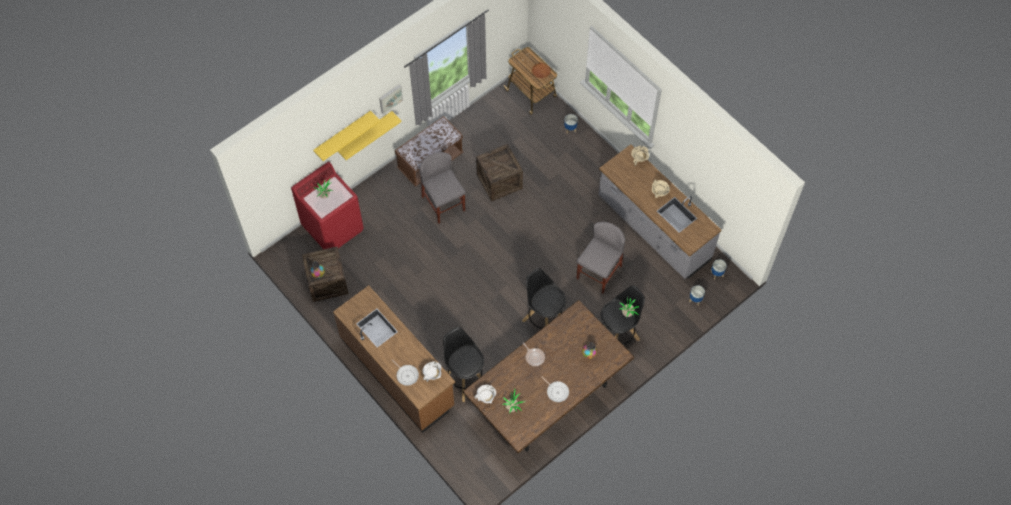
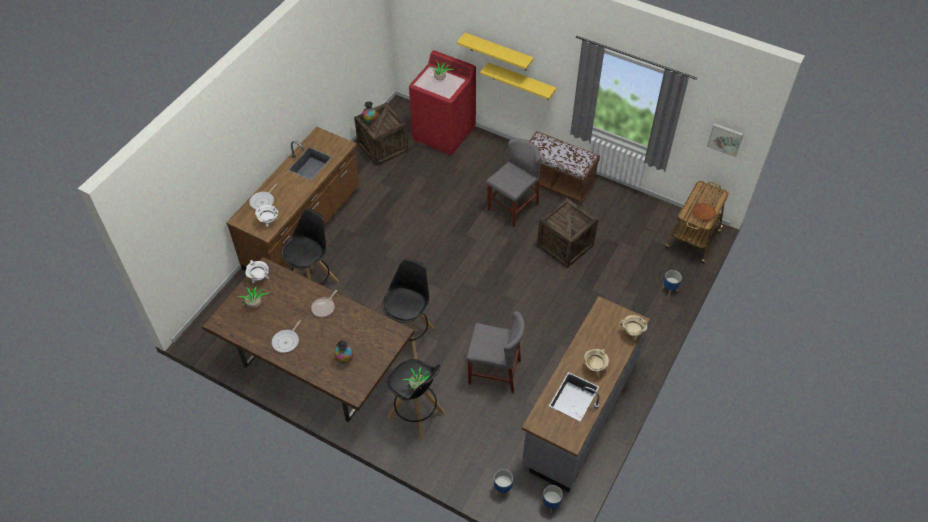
camera: 70 degrees right, 10 degrees down
picture [379,84,403,114] -> picture moved to [707,123,744,157]

